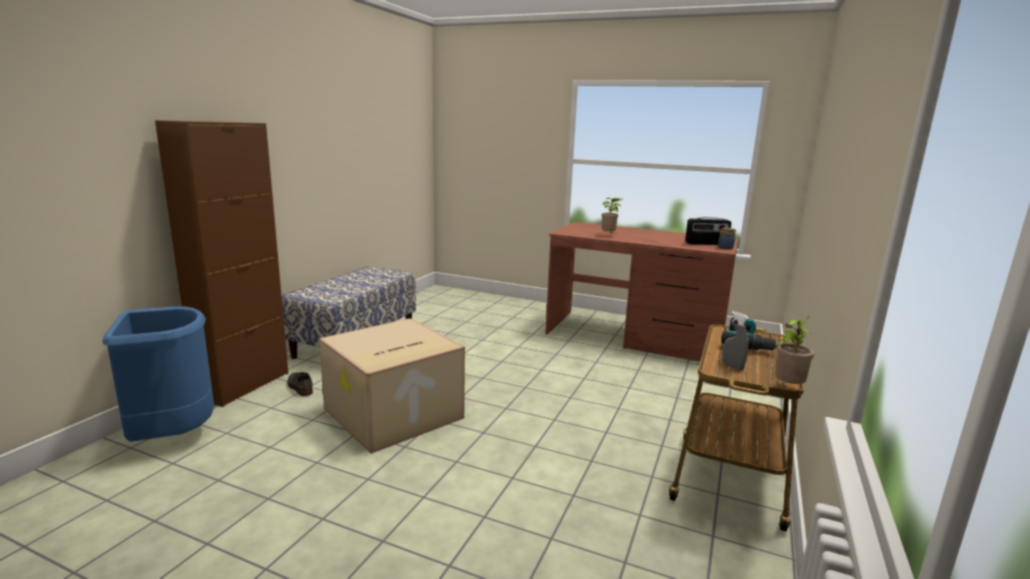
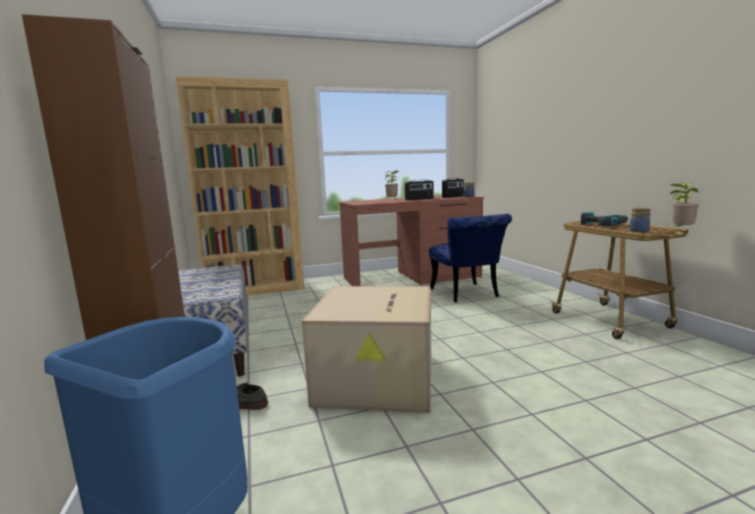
camera: 40 degrees left, 5 degrees down
grey spray bottle [722,311,749,370] -> jar [630,208,651,232]
none -> brown bookcase [176,76,304,296]
none -> radio [405,180,434,201]
none -> blue chair [429,214,512,302]

